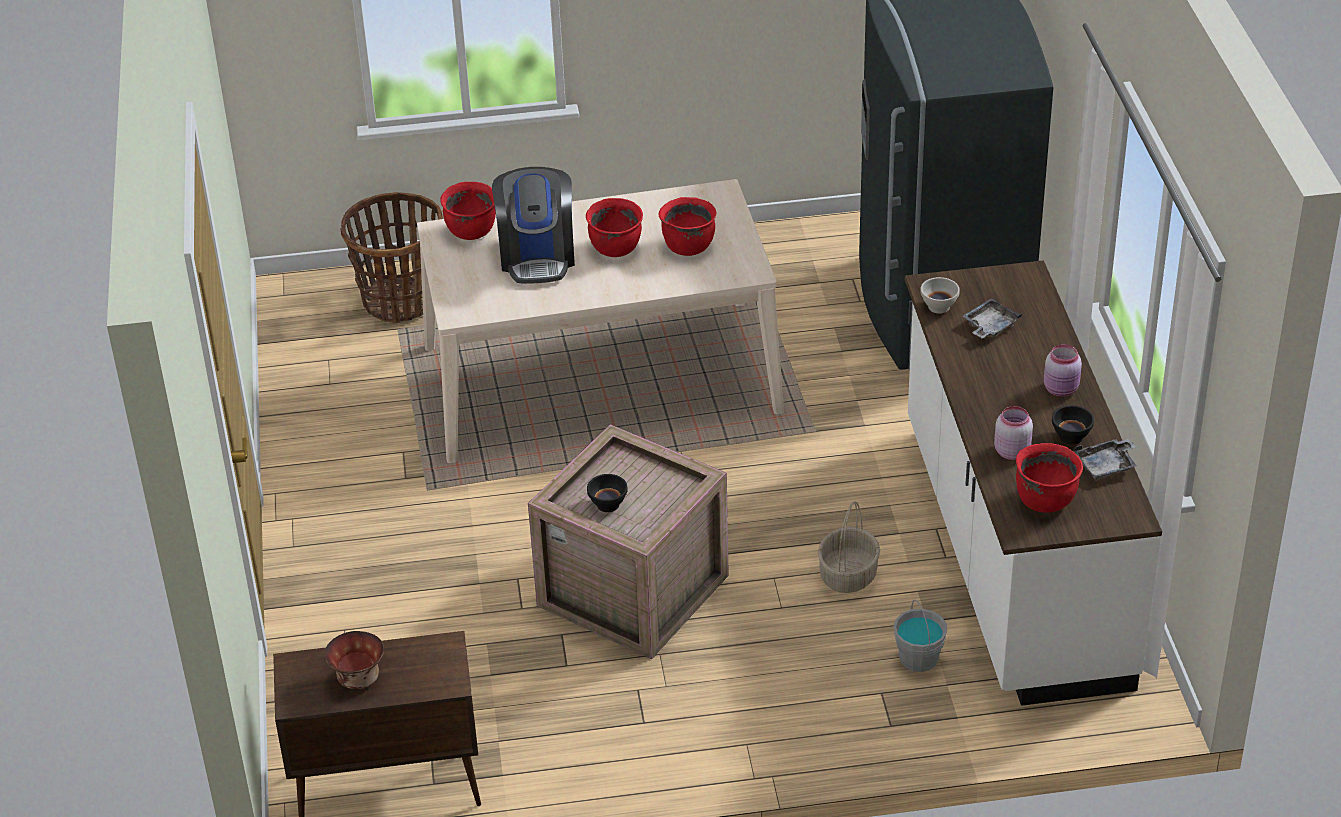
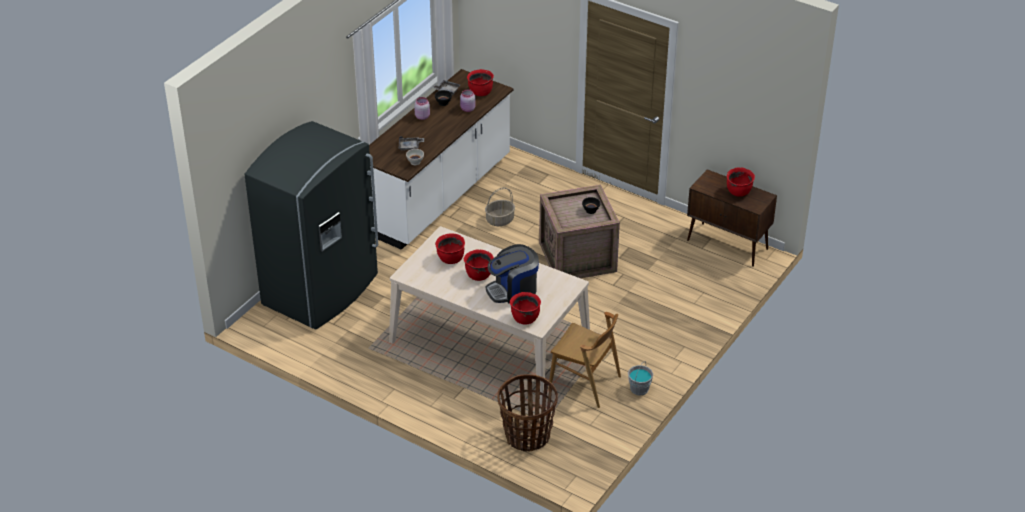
camera: 140 degrees left, 0 degrees up
bowl [324,631,384,689] -> red cooking pot [727,168,755,197]
coffee machine [492,167,575,284] -> coffee machine turned 150 degrees counterclockwise [486,244,539,304]
grey bucket [894,600,947,672] -> grey bucket moved to [628,361,653,396]
none -> brown chair [548,312,621,408]

